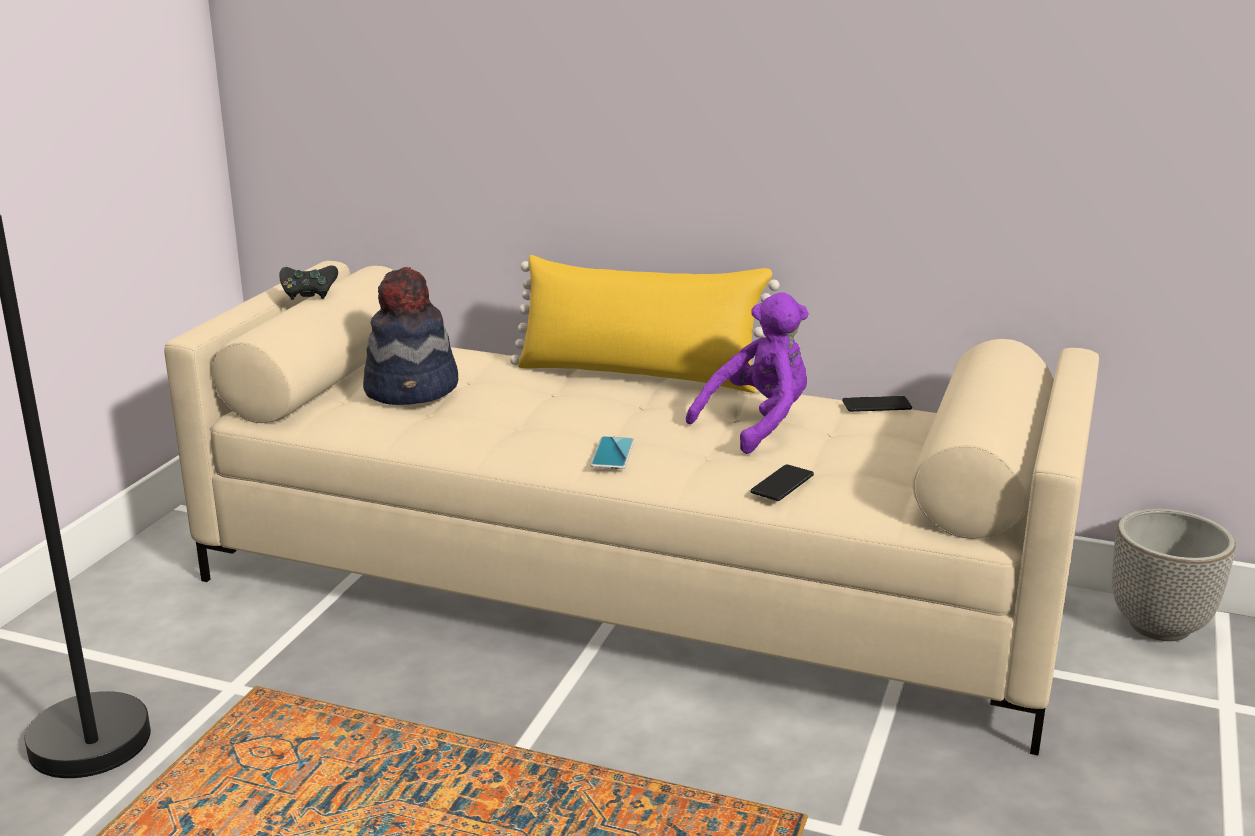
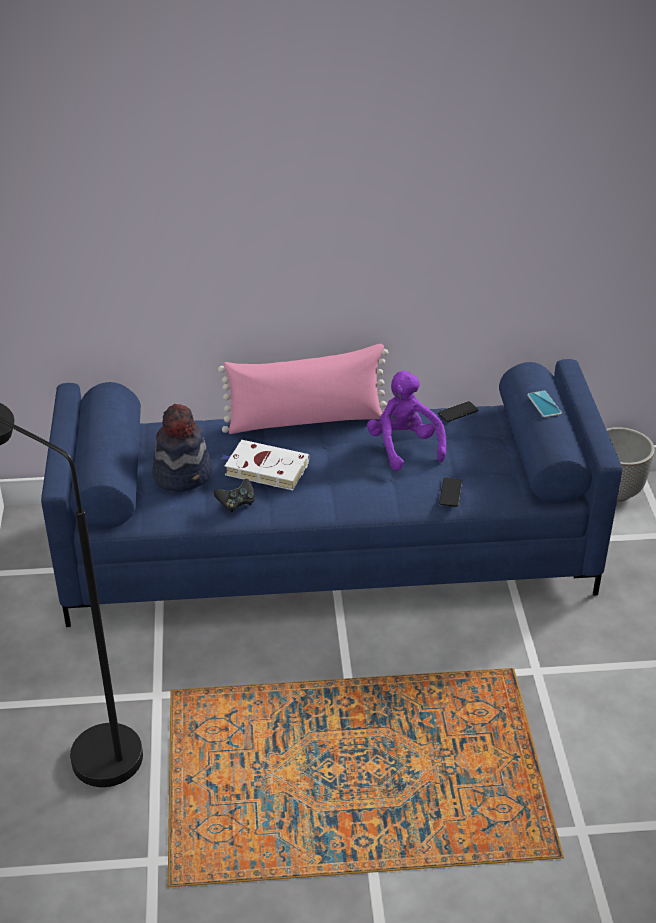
camera: 25 degrees left, 15 degrees up
beige sofa [164,261,1099,756] -> blue sofa [41,359,622,627]
black game controller [279,266,338,300] -> black game controller moved to [214,479,255,512]
yellow pillow [510,255,779,393] -> pink pillow [218,344,388,434]
phone [590,436,634,469] -> phone moved to [527,391,562,417]
purple plush toy [686,292,809,454] -> purple plush toy turned 45 degrees counterclockwise [367,371,446,471]
none -> white book [221,440,309,490]

